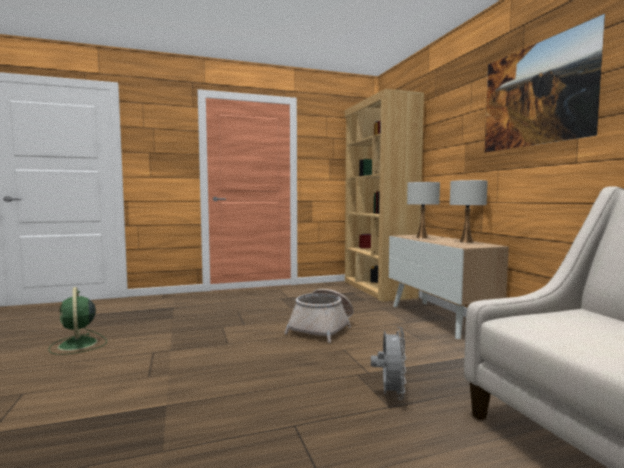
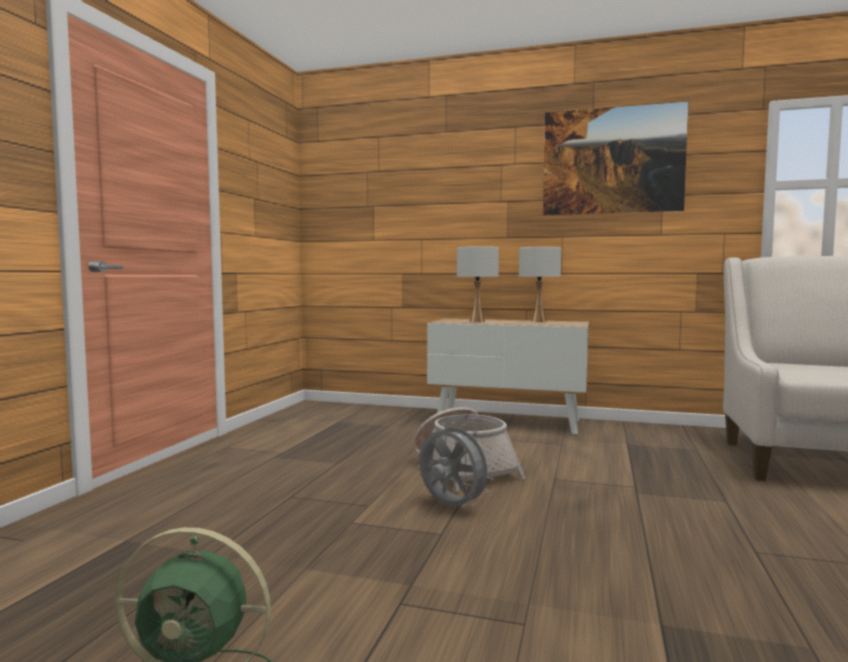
camera: 55 degrees left, 0 degrees up
brown bookcase [345,89,424,302] -> none
grey fan [371,327,406,400] -> grey fan moved to [419,422,494,507]

